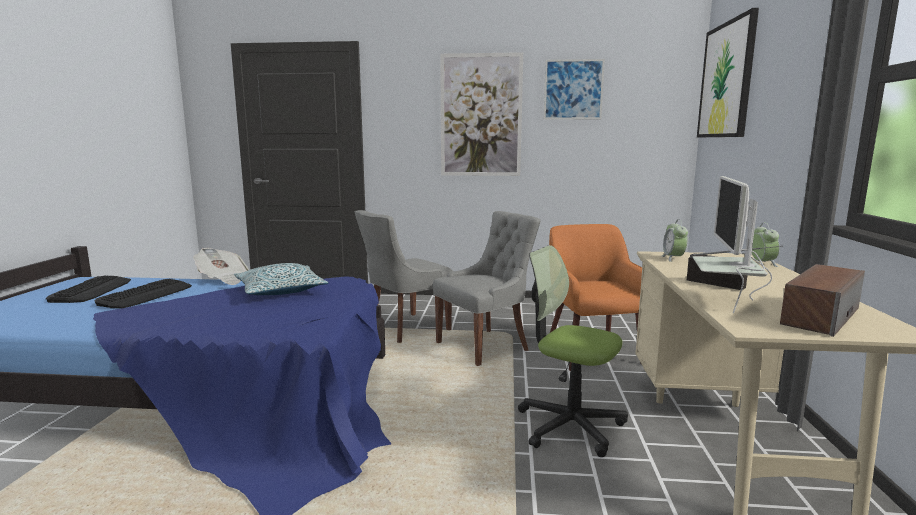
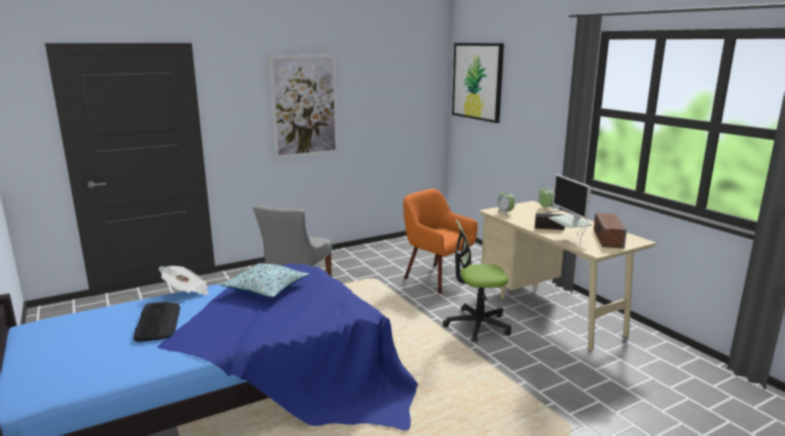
camera: 35 degrees left, 5 degrees up
keyboard [46,276,131,303] -> none
grey chair [433,211,541,366] -> none
picture [543,59,605,120] -> none

